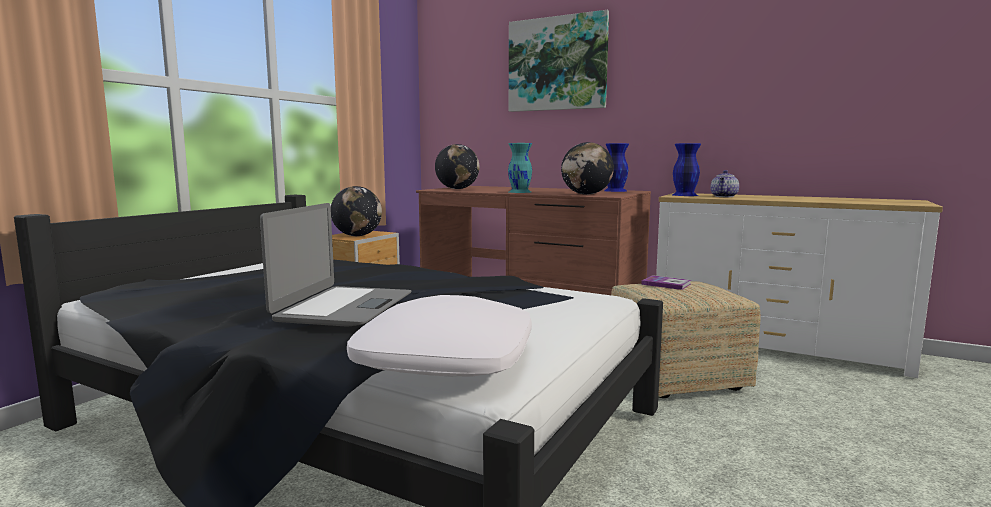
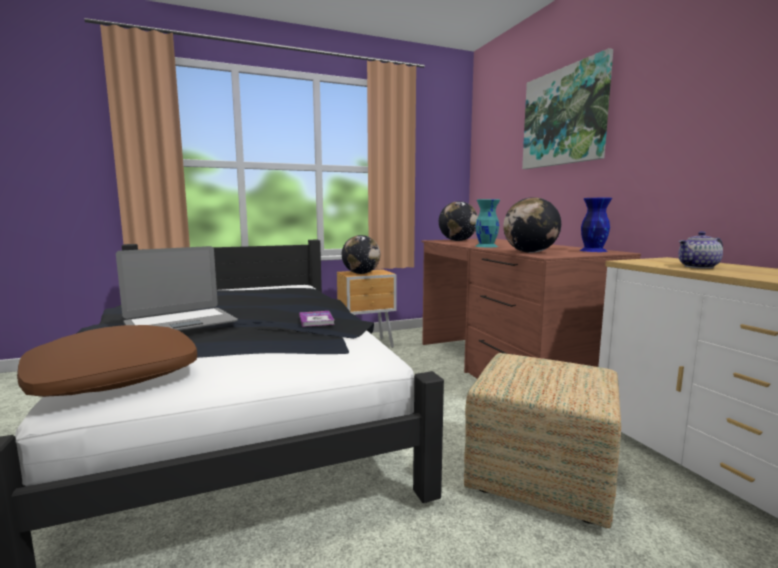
camera: 40 degrees right, 0 degrees up
white pillow [347,295,532,377] -> brown pillow [17,325,197,397]
book [641,275,691,290] -> book moved to [299,311,335,327]
blue vase [673,143,701,196] -> none

